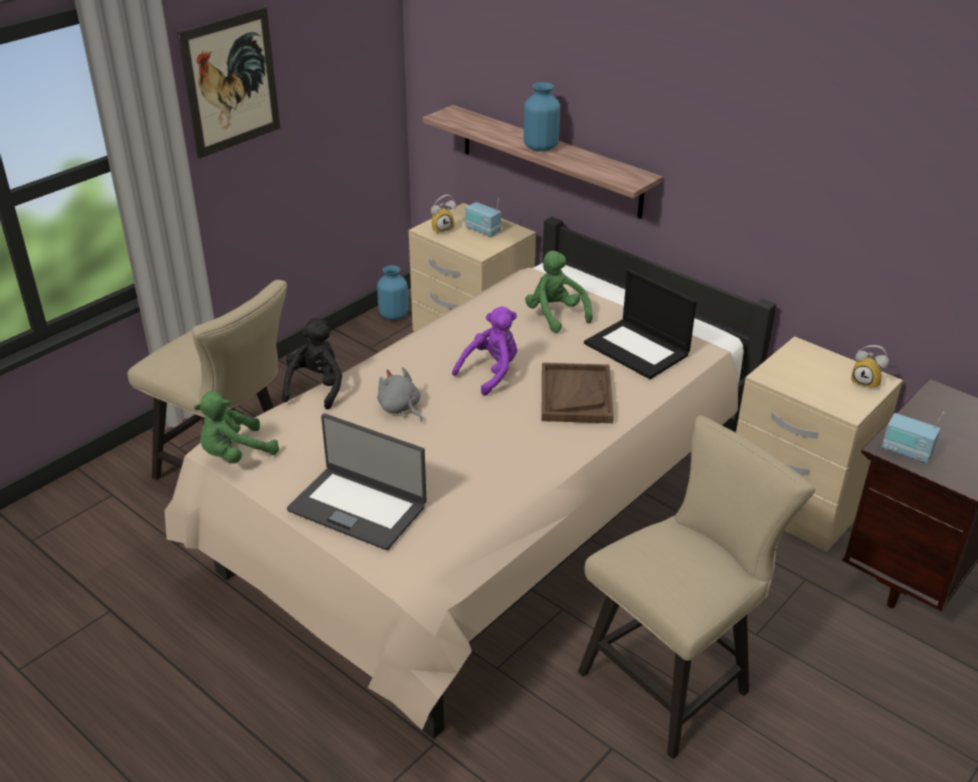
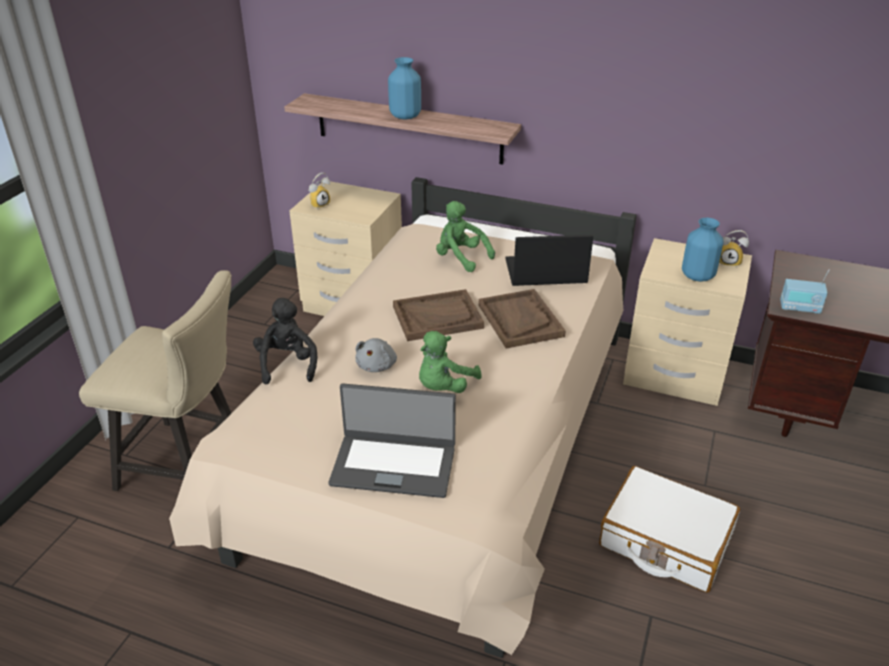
camera: 20 degrees left, 0 degrees up
picture [177,7,280,159] -> none
green plush toy [194,391,279,464] -> green plush toy moved to [419,331,482,393]
blue vase [377,265,409,320] -> blue vase moved to [682,218,723,282]
grey plush toy [377,367,422,421] -> grey plush toy turned 105 degrees counterclockwise [356,338,397,372]
purple plush toy [452,306,517,396] -> brown tray [393,289,484,341]
radio [465,198,501,237] -> none
beige chair [578,415,815,759] -> white suitcase [599,466,740,593]
laptop [584,269,697,379] -> laptop turned 150 degrees clockwise [505,235,593,286]

